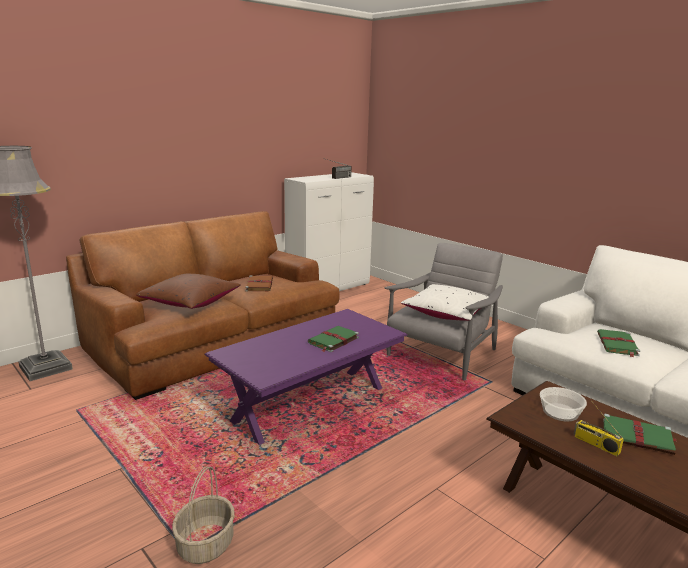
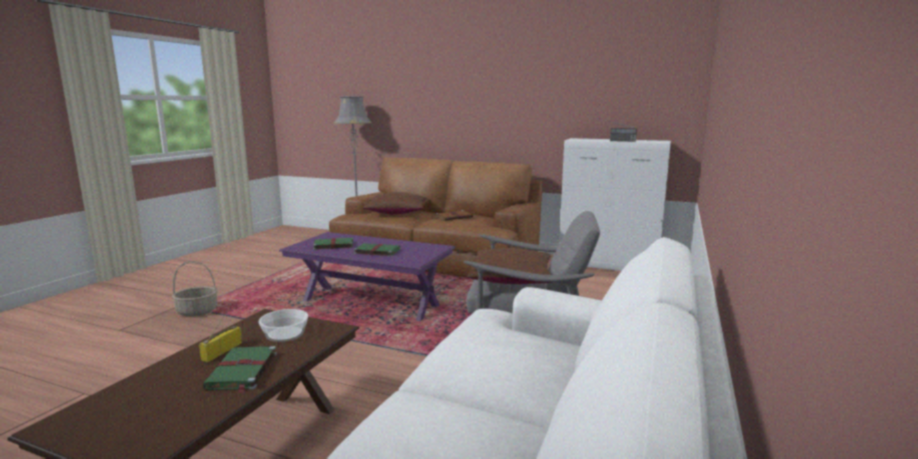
camera: 65 degrees right, 5 degrees down
white pillow [401,284,488,321] -> brown pillow [467,248,551,284]
green book [597,329,640,357] -> green book moved to [311,238,353,250]

